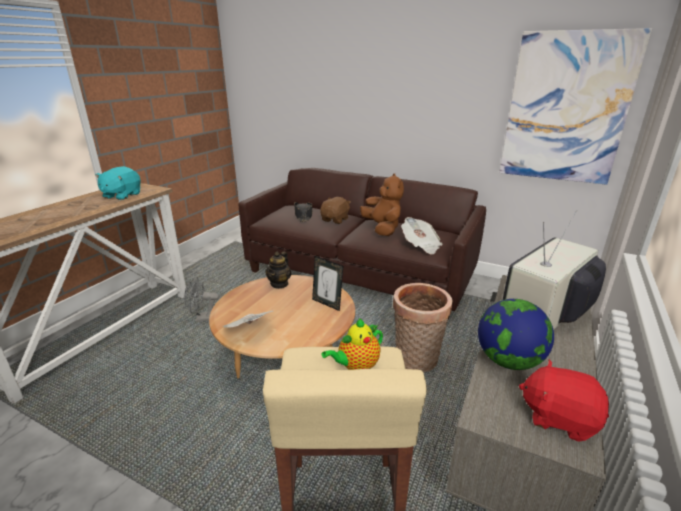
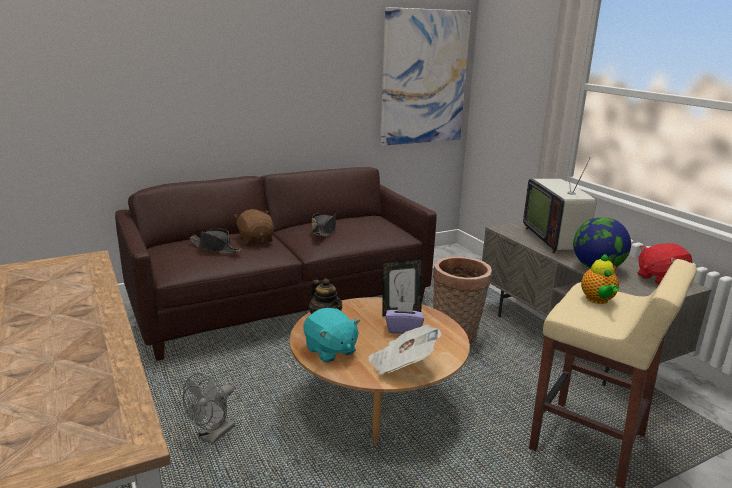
camera: 55 degrees left, 5 degrees down
turquoise plush toy [95,166,141,200] -> turquoise plush toy moved to [303,308,360,363]
brown plush toy [360,174,404,236] -> black hat [312,213,336,237]
newspaper [401,217,442,255] -> none
none -> purple tissue box [385,302,424,334]

